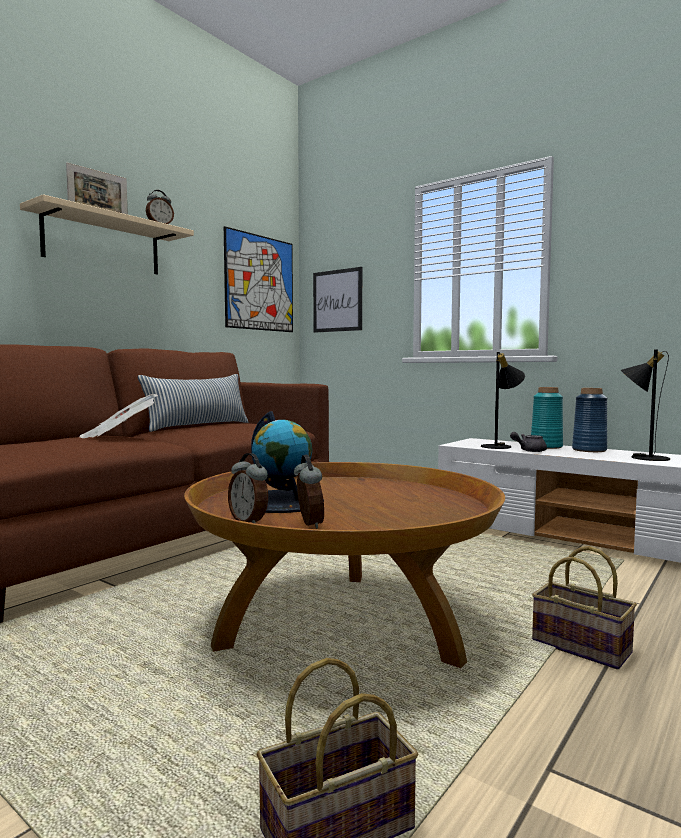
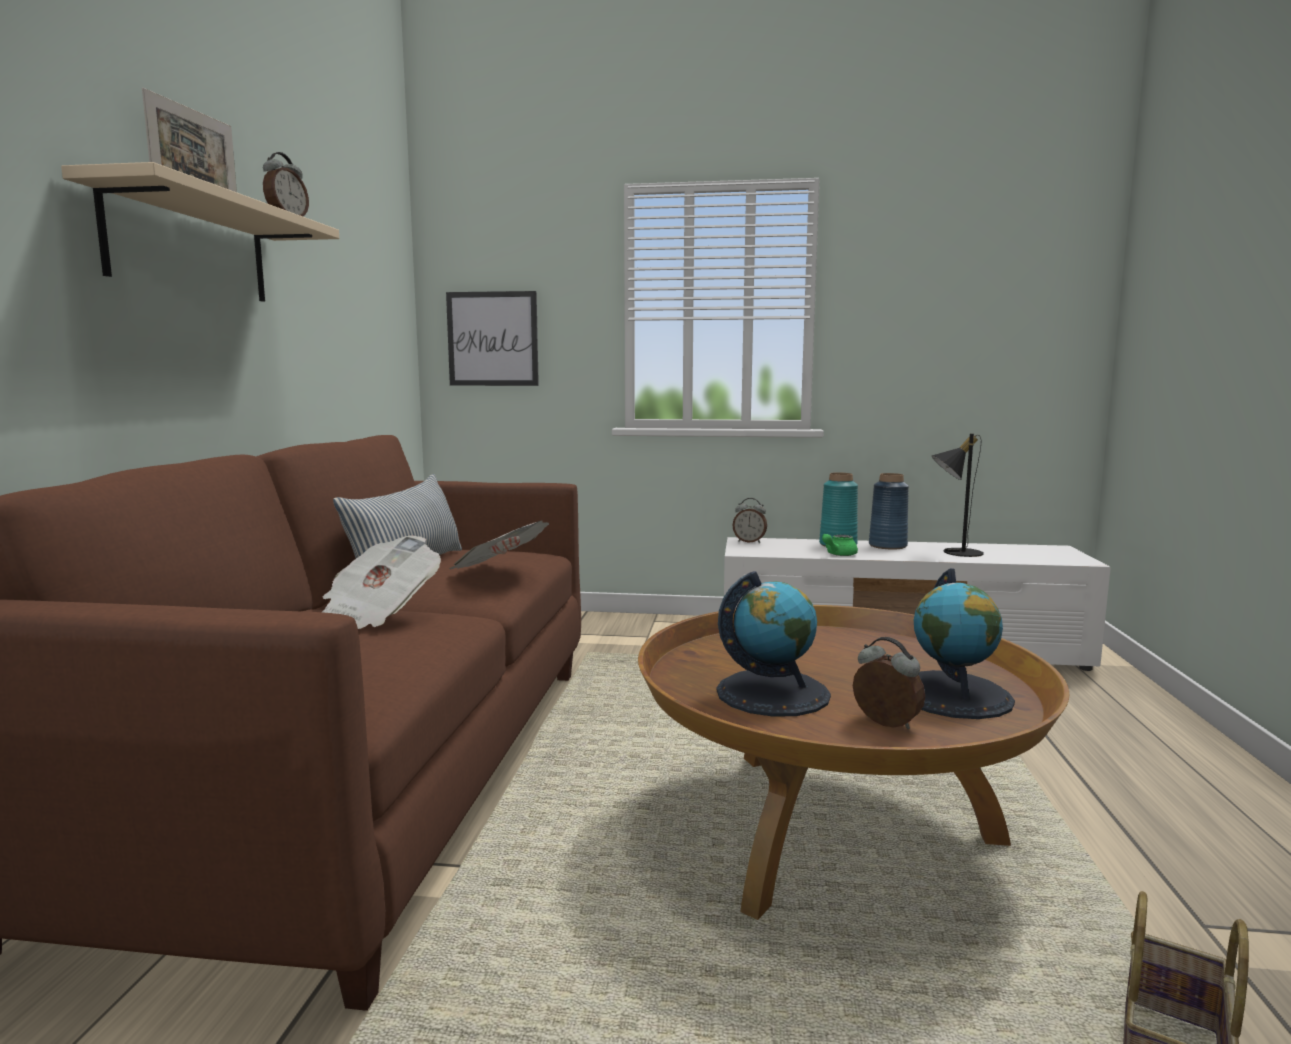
camera: 30 degrees left, 5 degrees up
picture [224,226,293,332] -> none
alarm clock [228,453,268,523] -> alarm clock moved to [733,498,767,543]
black table lamp [481,352,525,449] -> none
grey teapot [510,432,547,452] -> green teapot [822,534,858,556]
basket [532,546,637,670] -> none
none -> newspaper [449,520,549,569]
none -> globe [914,568,1015,719]

